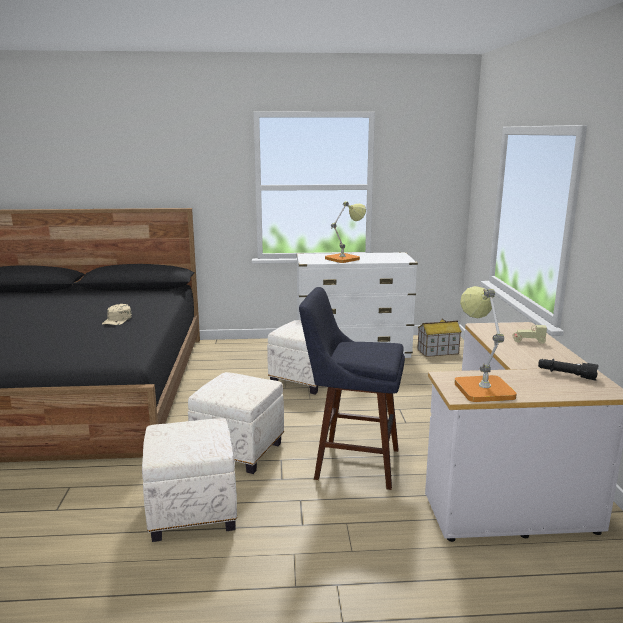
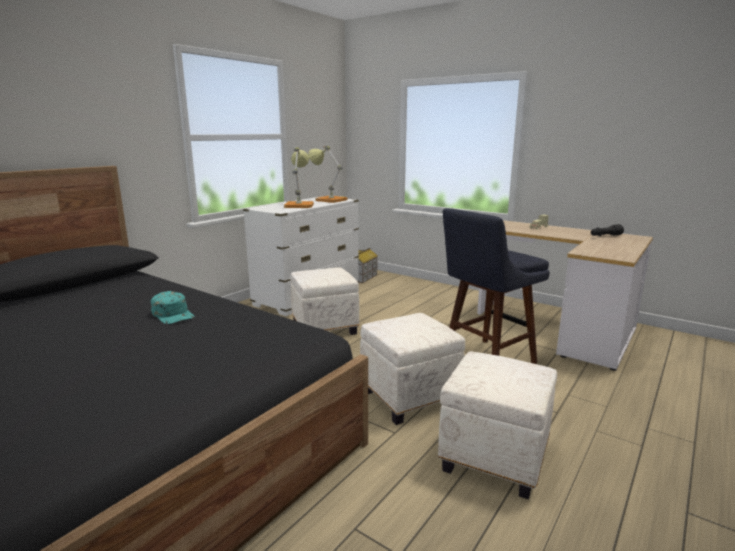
camera: 50 degrees left, 0 degrees up
beige cap [102,304,132,325] -> turquoise cap [150,291,194,324]
table lamp [455,286,517,402] -> table lamp moved to [308,146,348,203]

